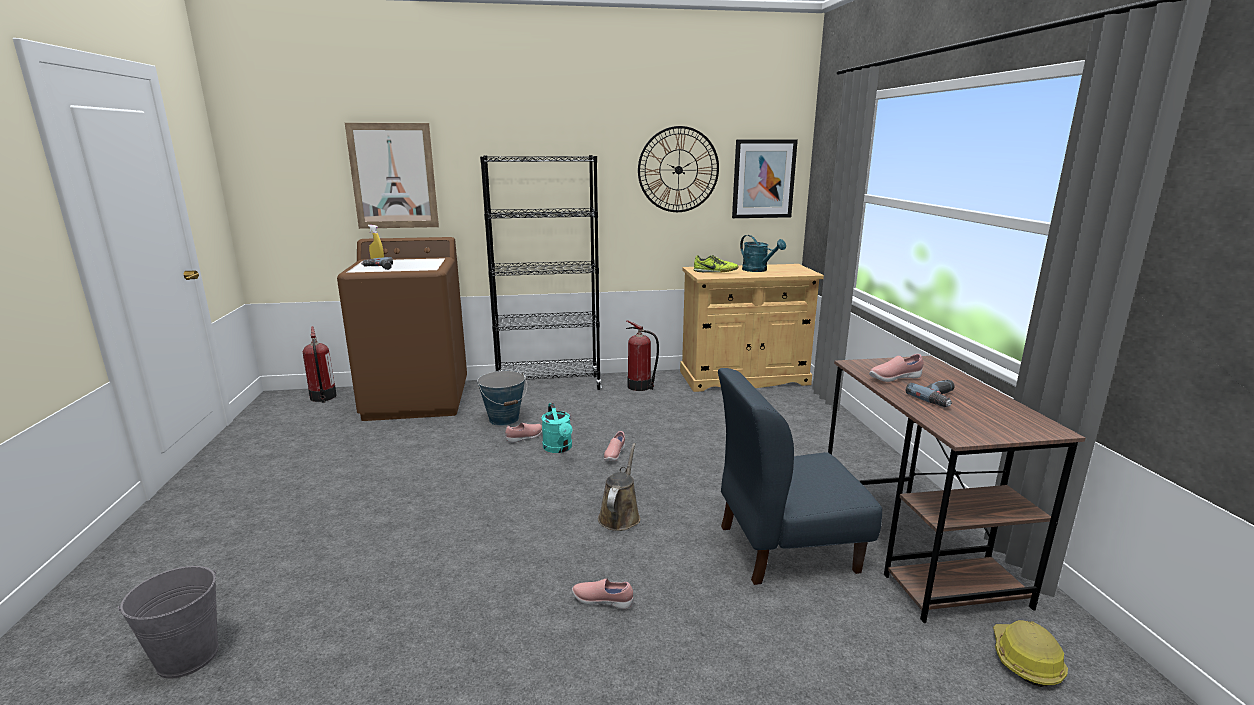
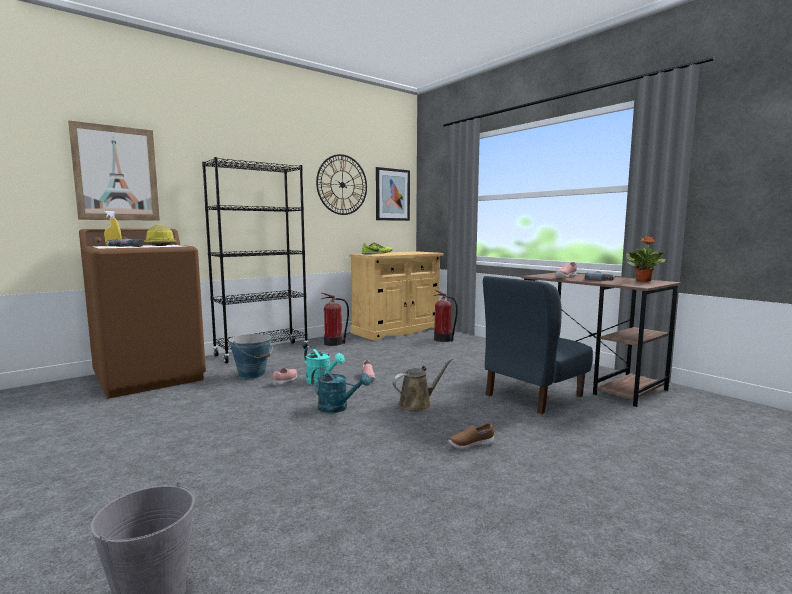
camera: 30 degrees left, 10 degrees down
fire extinguisher [303,326,337,403] -> fire extinguisher moved to [434,290,458,342]
pink shoe [572,578,633,609] -> brown shoe [448,423,494,449]
brown watering can [598,443,640,531] -> brown watering can turned 75 degrees clockwise [392,358,453,411]
turquoise watering can [740,235,786,272] -> turquoise watering can moved to [311,368,371,413]
hard hat [993,620,1068,687] -> hard hat moved to [144,225,177,246]
none -> potted plant [626,236,666,282]

